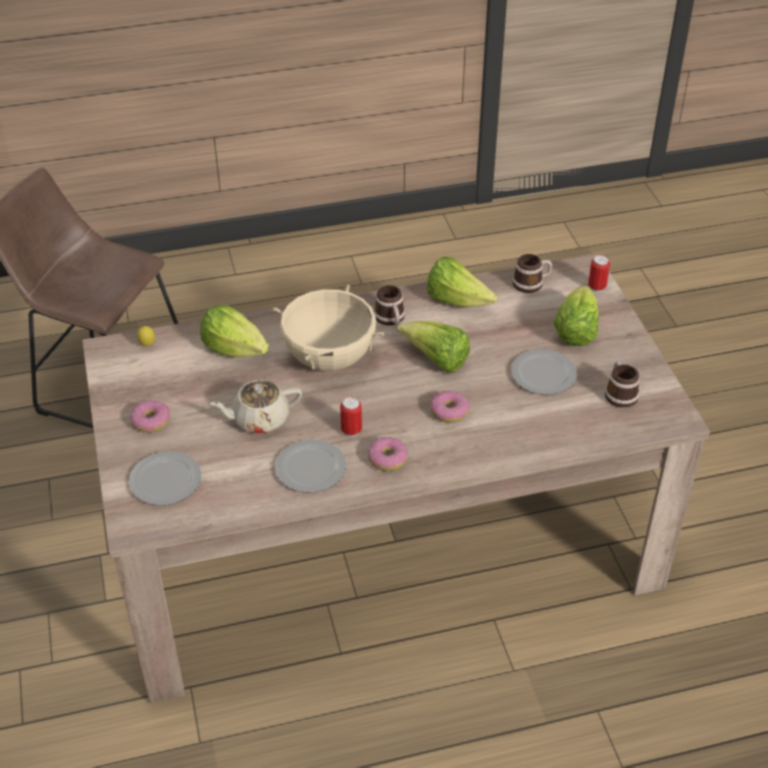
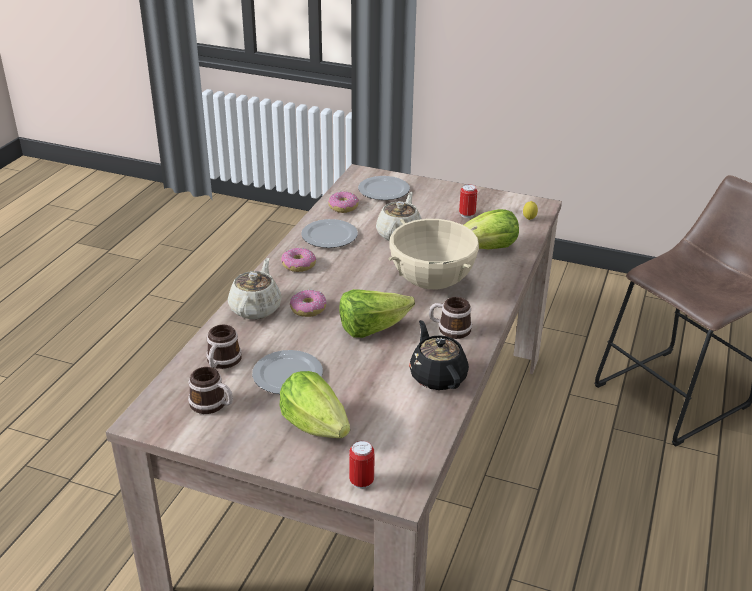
camera: 125 degrees right, 10 degrees down
donut [130,400,170,433] -> donut moved to [328,191,359,213]
can [340,397,362,437] -> can moved to [459,184,477,218]
lettuce [427,257,497,307] -> black teapot [409,320,469,390]
mug [512,254,552,293] -> mug moved to [206,324,242,369]
none -> beige teapot [228,258,282,319]

